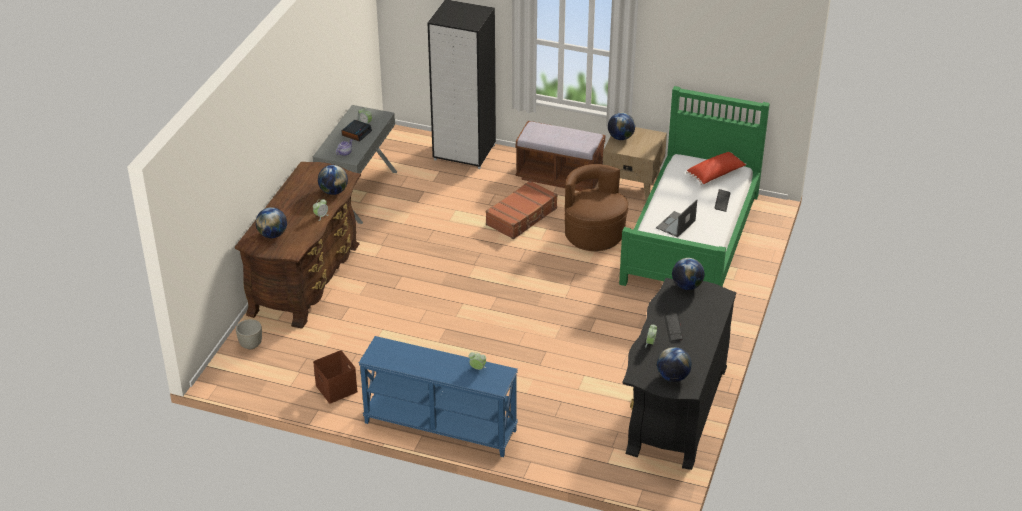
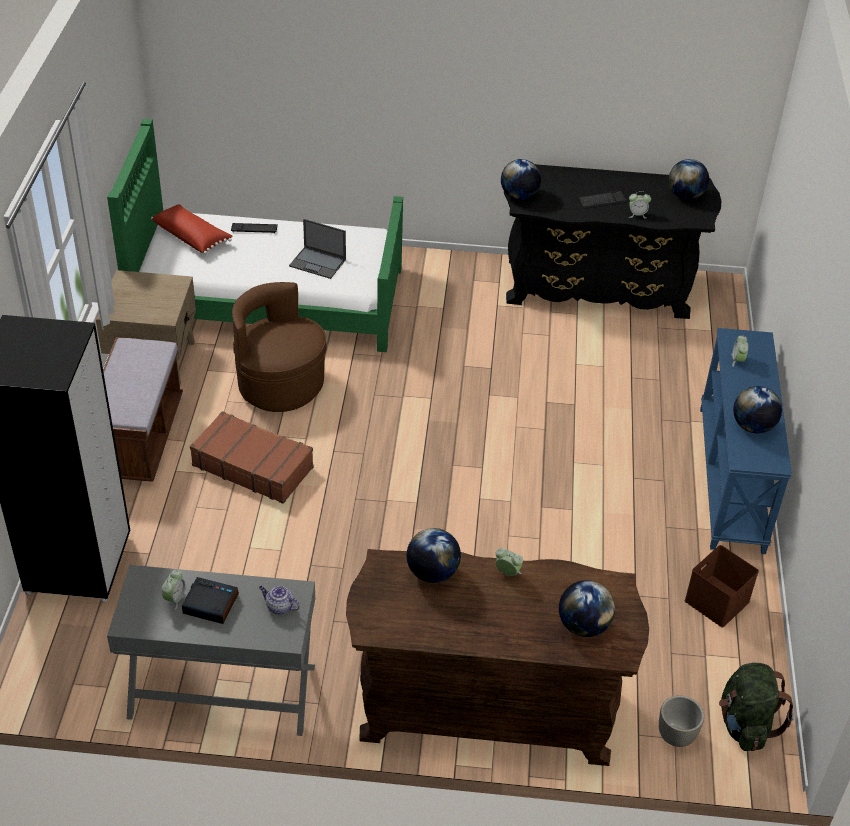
camera: 105 degrees left, 5 degrees up
brown armchair [565,164,628,251] -> brown armchair turned 75 degrees clockwise [232,282,327,412]
globe [608,113,635,140] -> globe moved to [733,386,782,434]
none -> green backpack [719,663,794,751]

